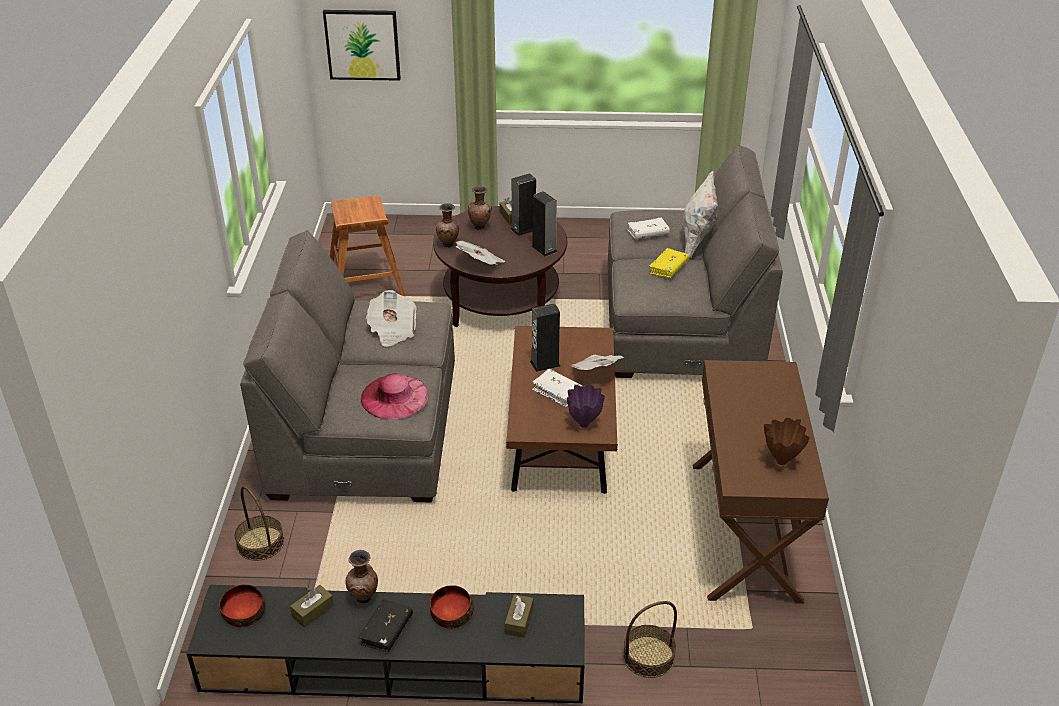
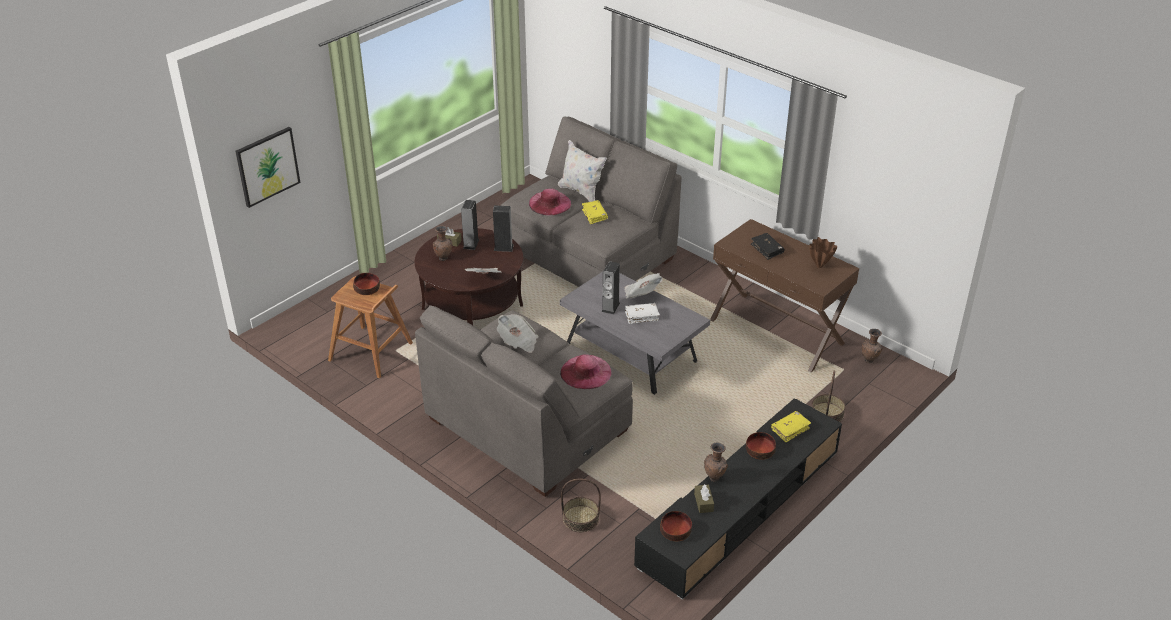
camera: 50 degrees left, 0 degrees up
black book [358,599,413,652] -> black book moved to [751,233,785,260]
brown vase [436,203,459,247] -> brown vase moved to [862,329,882,363]
brown tissue box [505,594,533,638] -> yellow book [771,411,811,442]
brown coffee table [506,326,618,494] -> grey coffee table [560,271,710,395]
purple vase [567,385,605,428] -> none
white book [627,217,670,239] -> pink hat [529,188,571,215]
none -> bowl [353,273,380,295]

